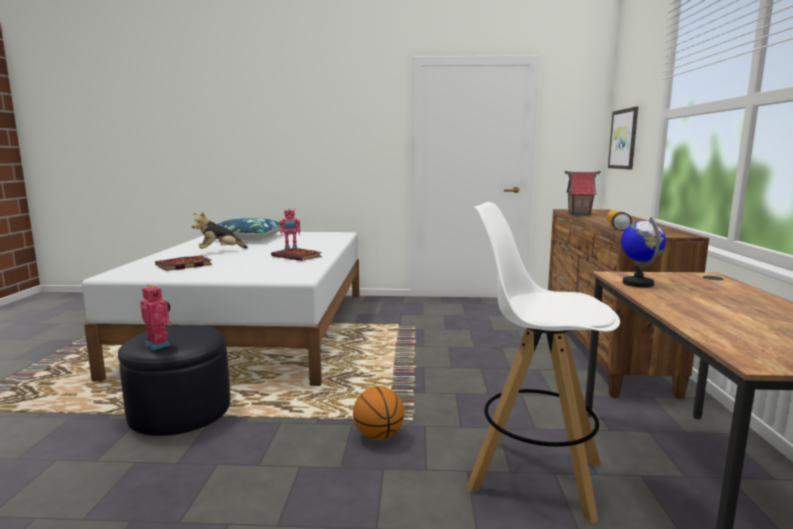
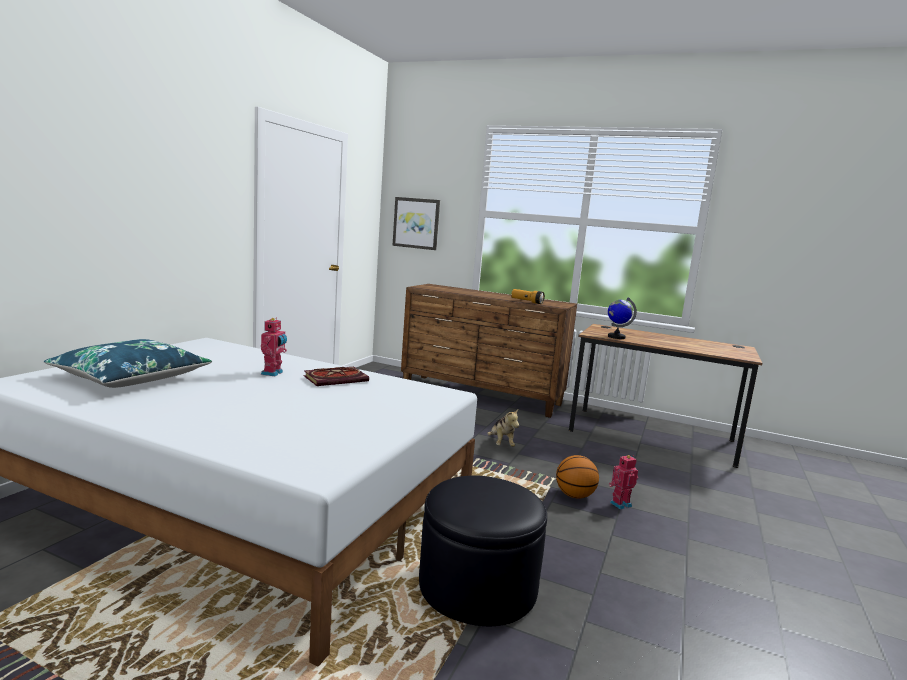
camera: 70 degrees left, 0 degrees up
toy robot [140,285,172,350] -> toy robot moved to [609,455,638,509]
book [155,255,212,271] -> none
plush toy [192,212,248,249] -> plush toy moved to [487,408,519,447]
white stool [466,202,620,523] -> none
toy house [565,171,601,215] -> none

